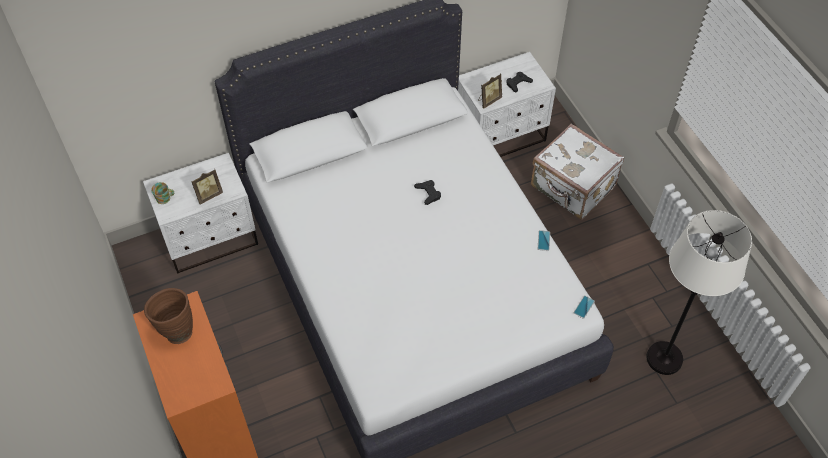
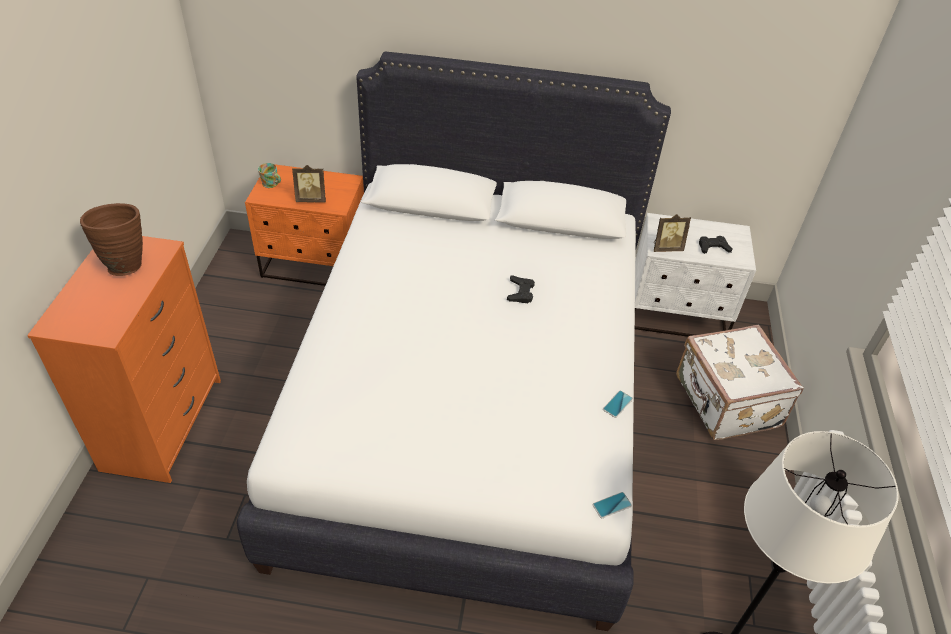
camera: 30 degrees right, 10 degrees down
white nightstand [143,153,258,274] -> orange nightstand [245,164,364,286]

